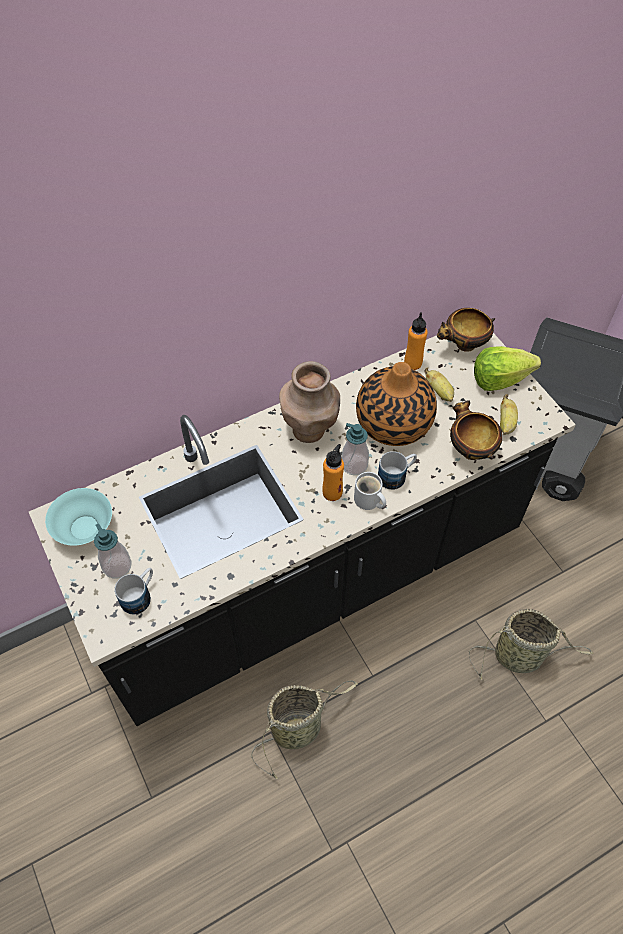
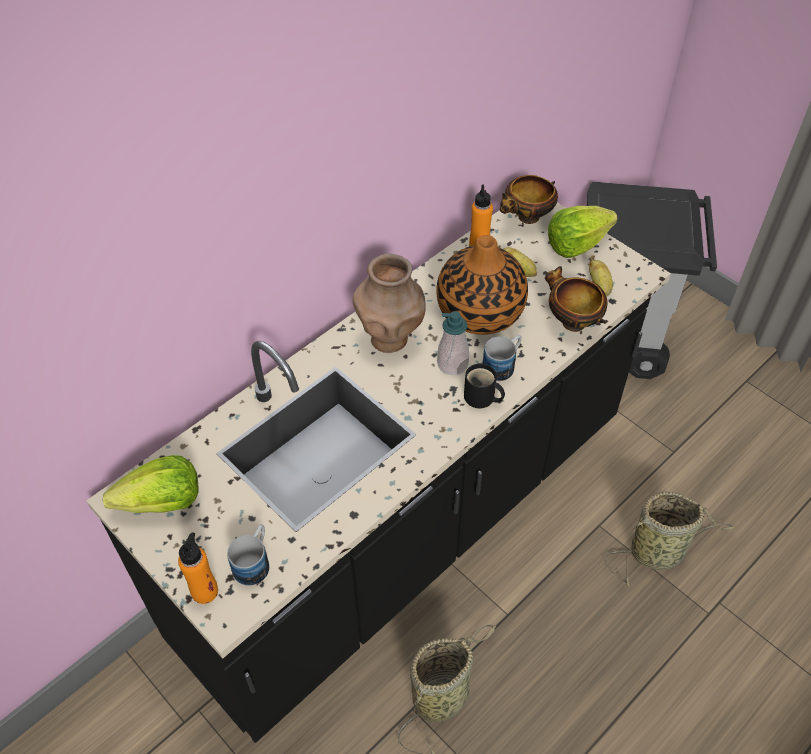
camera: 15 degrees left, 5 degrees down
turquoise bowl [45,488,112,546] -> lettuce [103,455,198,513]
soap dispenser [94,523,132,579] -> none
orange bottle [322,444,344,501] -> orange bottle moved to [178,532,218,604]
white mug [354,472,386,510] -> black mug [464,363,505,408]

